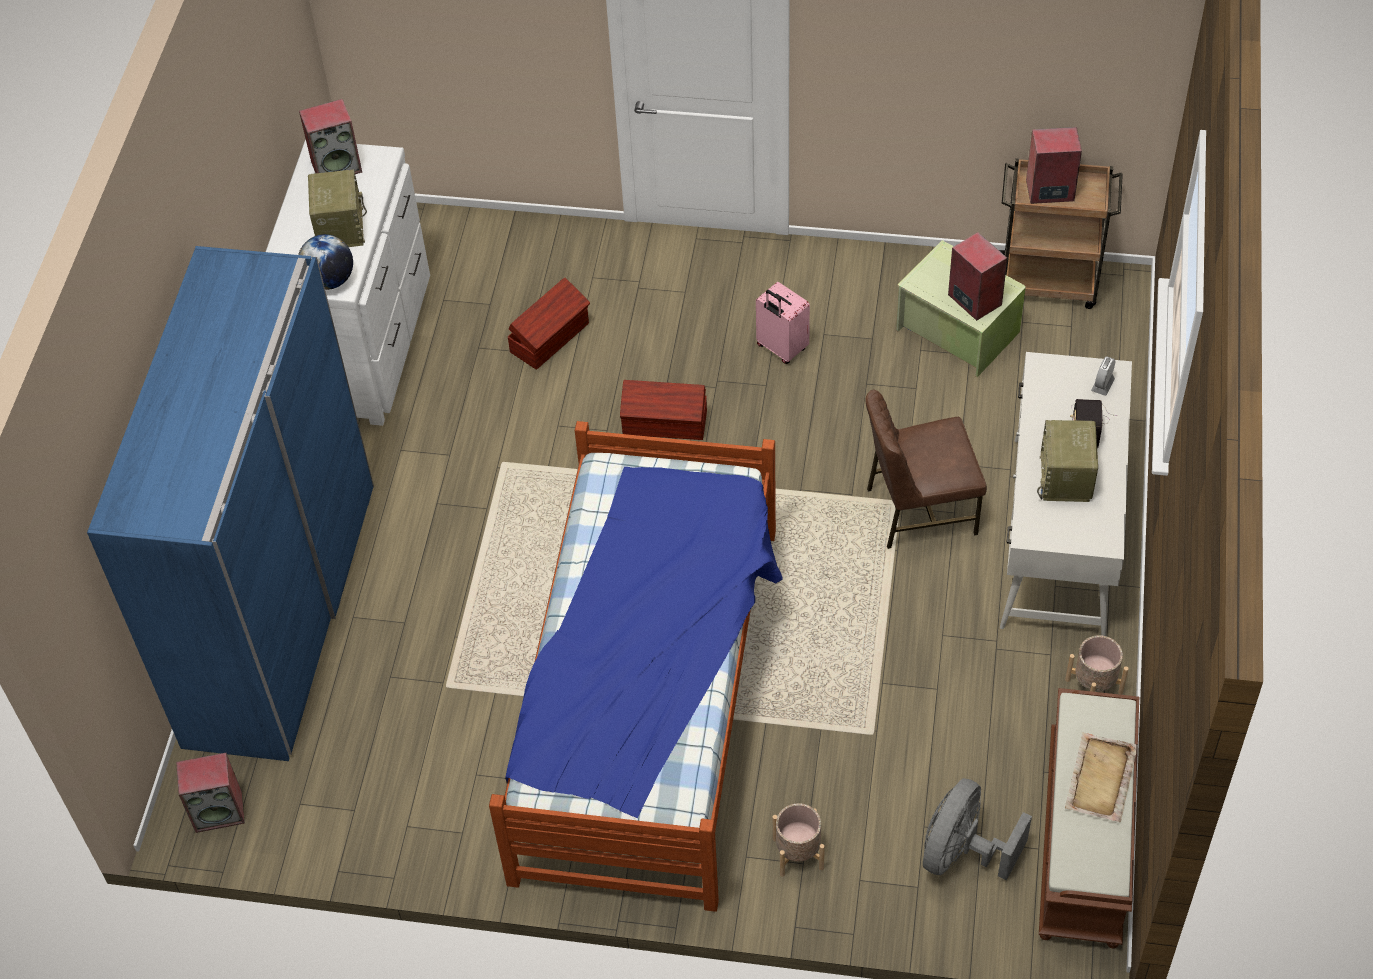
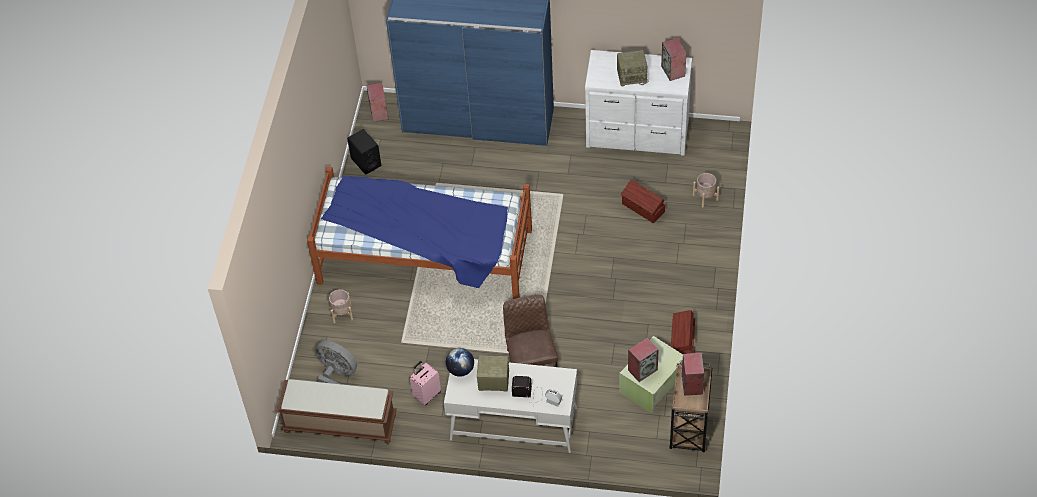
camera: 90 degrees right, 0 degrees up
globe [298,234,353,290] -> globe moved to [446,348,474,377]
brown storage box [620,380,707,440] -> brown storage box moved to [671,310,695,354]
pink suitcase [756,282,810,364] -> pink suitcase moved to [410,361,441,405]
beige planter [1065,635,1129,694] -> beige planter moved to [693,173,719,207]
beige tray [1065,732,1138,822] -> none
none -> black speaker [347,129,381,175]

